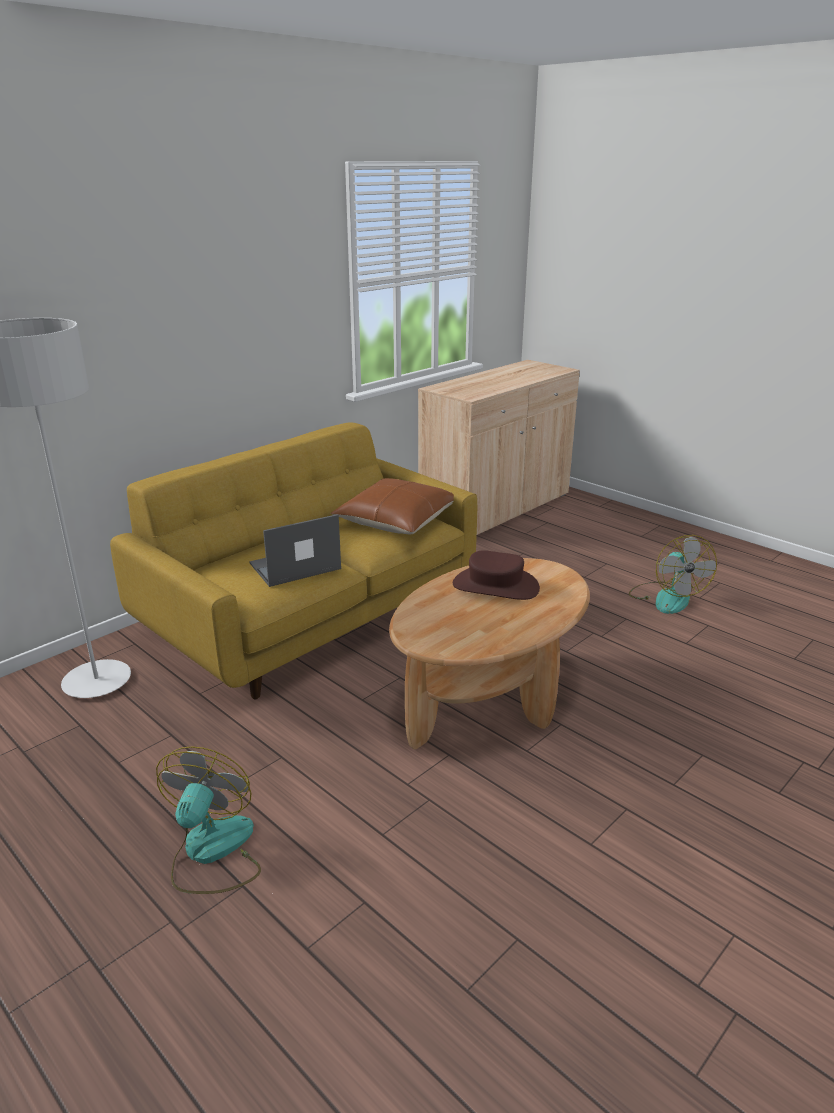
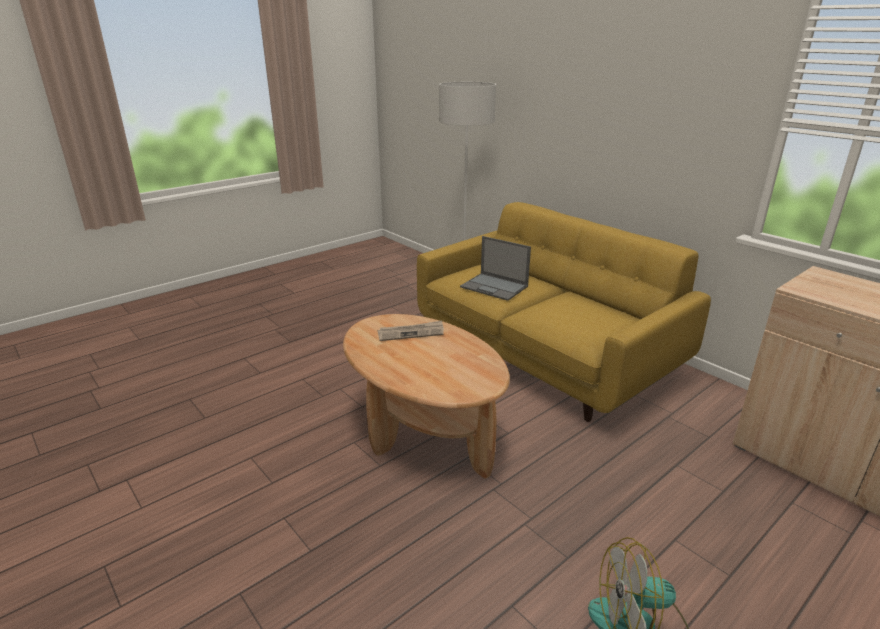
camera: 95 degrees right, 0 degrees up
fan [156,746,261,894] -> none
laptop [249,514,341,587] -> laptop turned 150 degrees clockwise [460,236,531,301]
brown pillow [331,478,454,534] -> none
brown hat [453,550,540,600] -> none
none -> newspaper [378,321,444,341]

